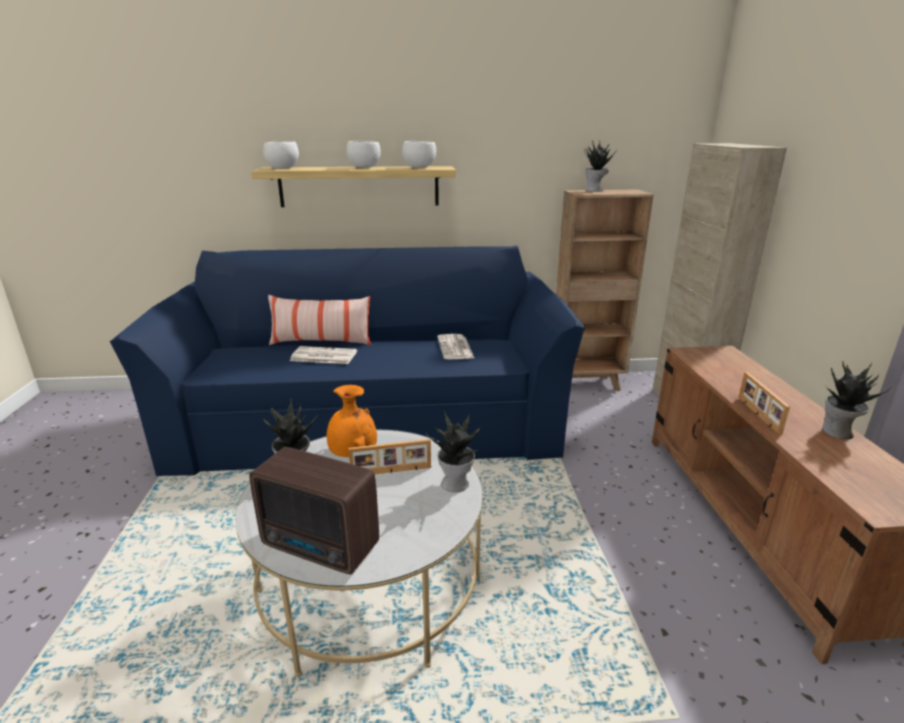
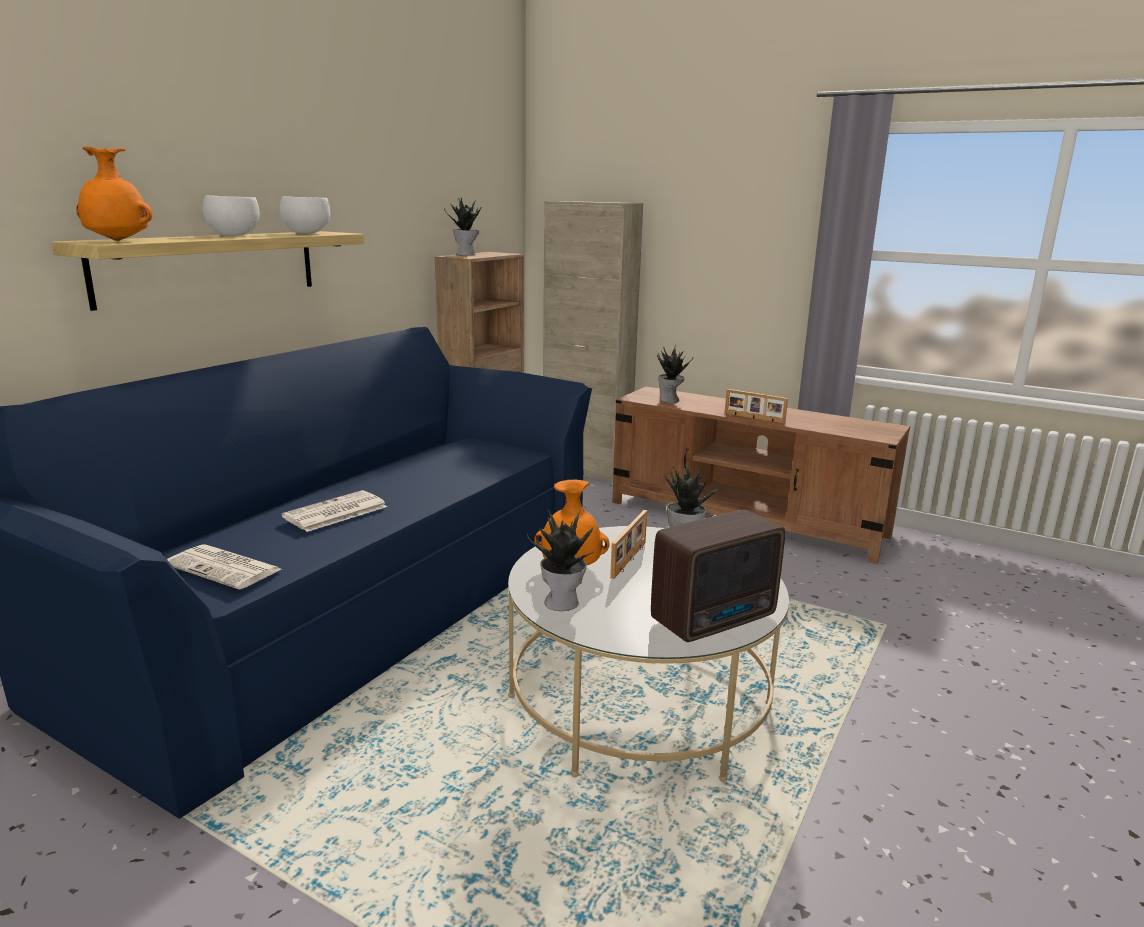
camera: 55 degrees left, 5 degrees down
white bowl [263,141,299,169] -> orange vase [76,147,152,241]
pillow [268,295,371,345] -> none
newspaper [437,334,474,360] -> newspaper moved to [167,544,281,590]
potted plant [822,361,891,439] -> potted plant moved to [657,347,693,403]

